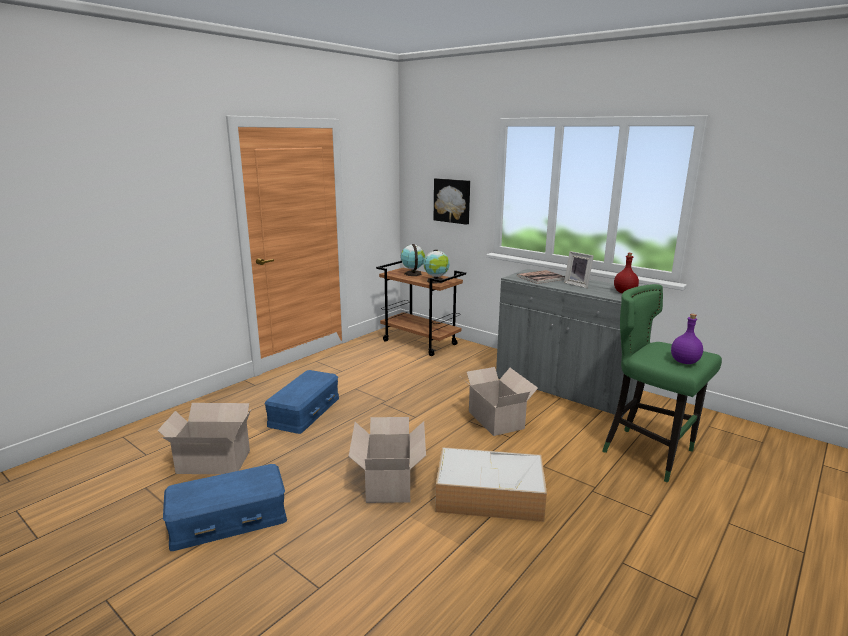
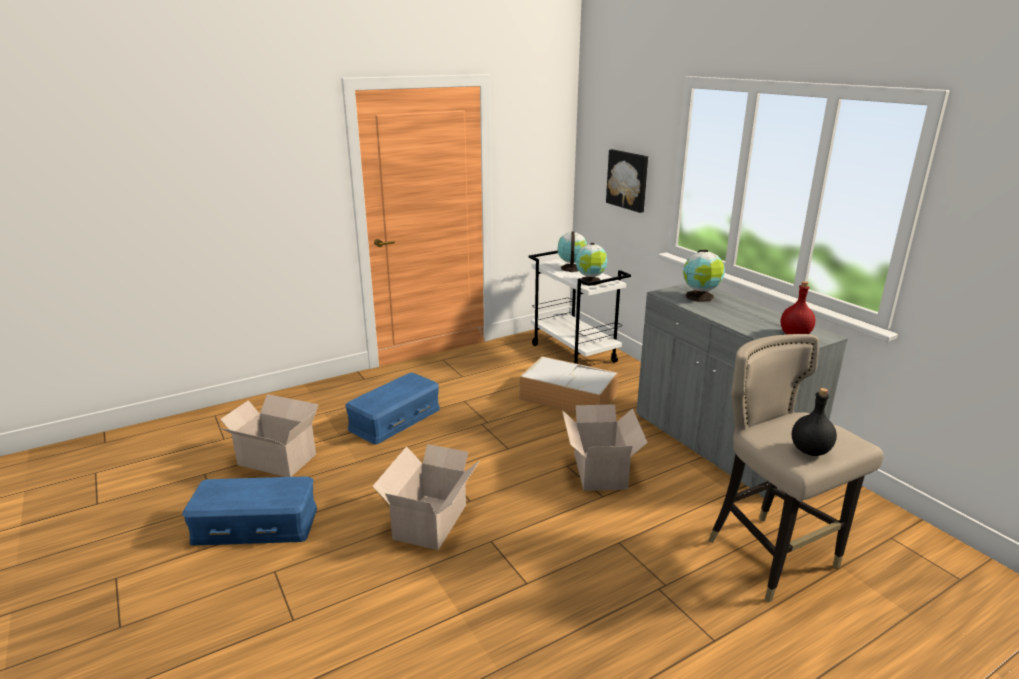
camera: 20 degrees right, 5 degrees up
brown cart [376,261,466,356] -> white cart [528,250,631,364]
storage box [435,447,547,522] -> storage box moved to [520,356,618,413]
book [517,270,565,284] -> globe [683,250,725,302]
picture frame [564,251,594,288] -> none
green stool [602,284,722,483] -> beige stool [708,334,884,603]
purple bottle [671,314,703,364] -> black bottle [792,388,837,456]

